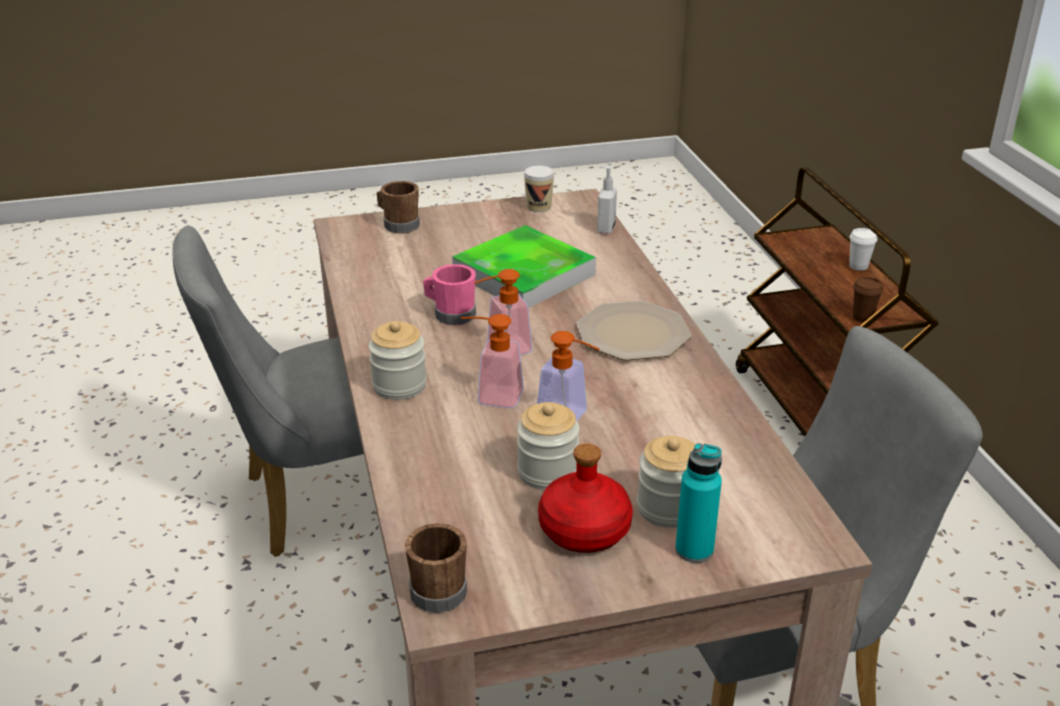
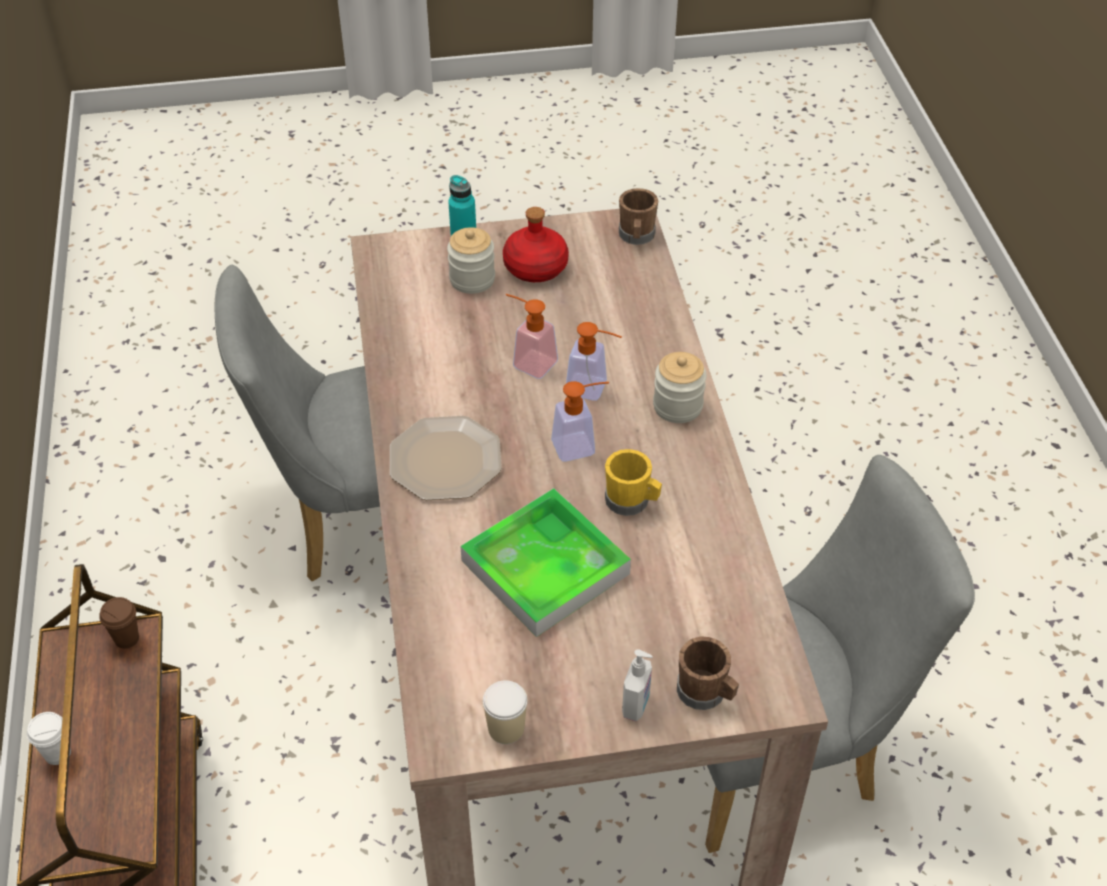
camera: 175 degrees left, 15 degrees up
pink mug [423,264,476,325] -> yellow mug [605,449,662,516]
jar [517,402,580,490] -> none
soap dispenser [597,166,617,234] -> soap dispenser moved to [622,650,653,721]

